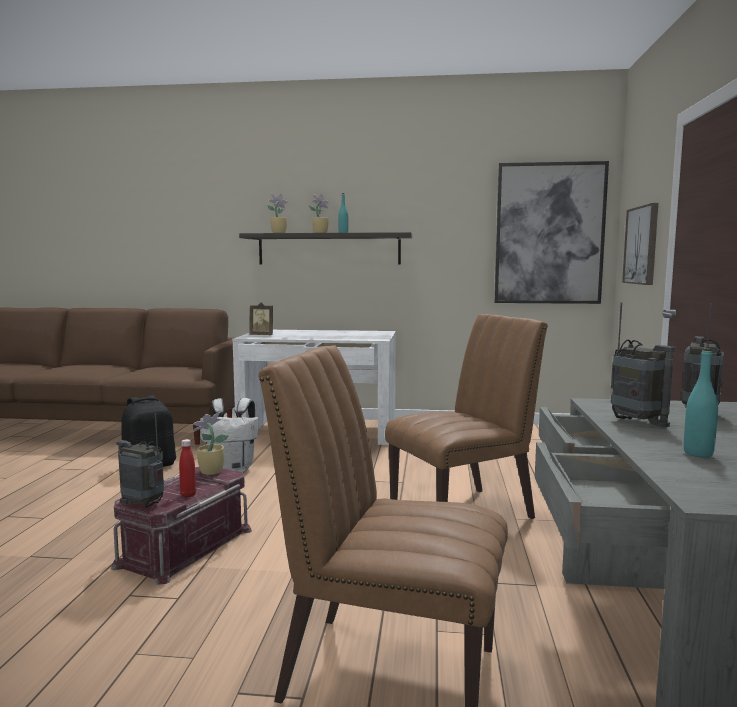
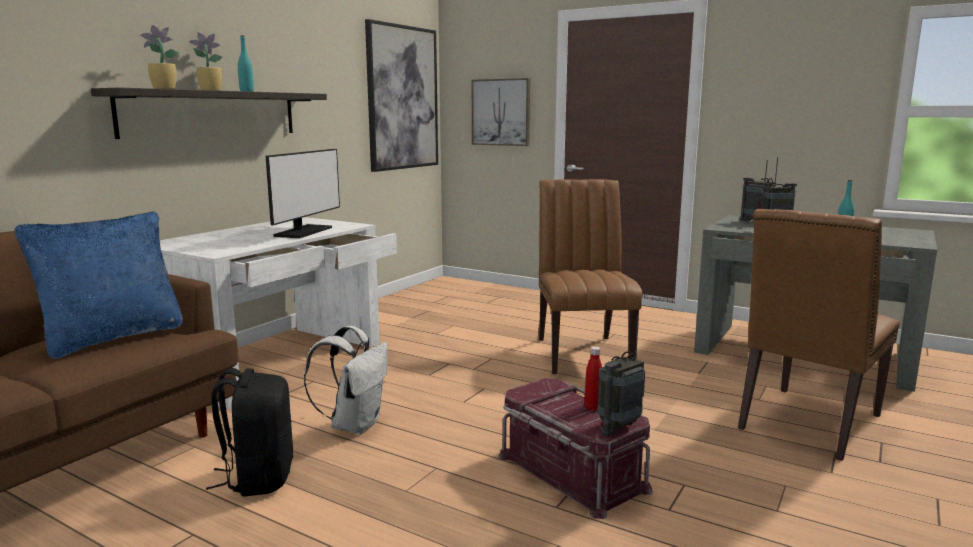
camera: 65 degrees left, 5 degrees up
potted plant [192,412,229,475] -> none
picture frame [249,302,273,335] -> none
none -> blue pillow [14,211,183,359]
none -> monitor [266,149,340,238]

